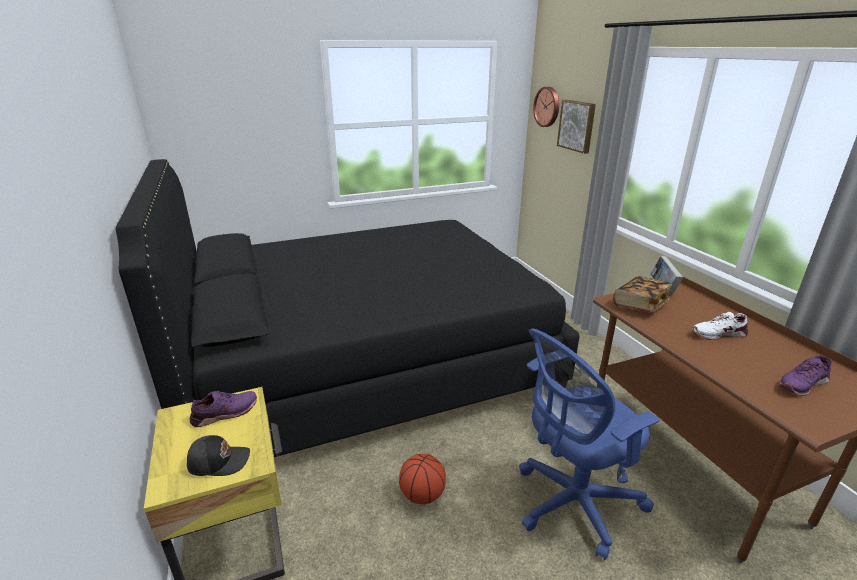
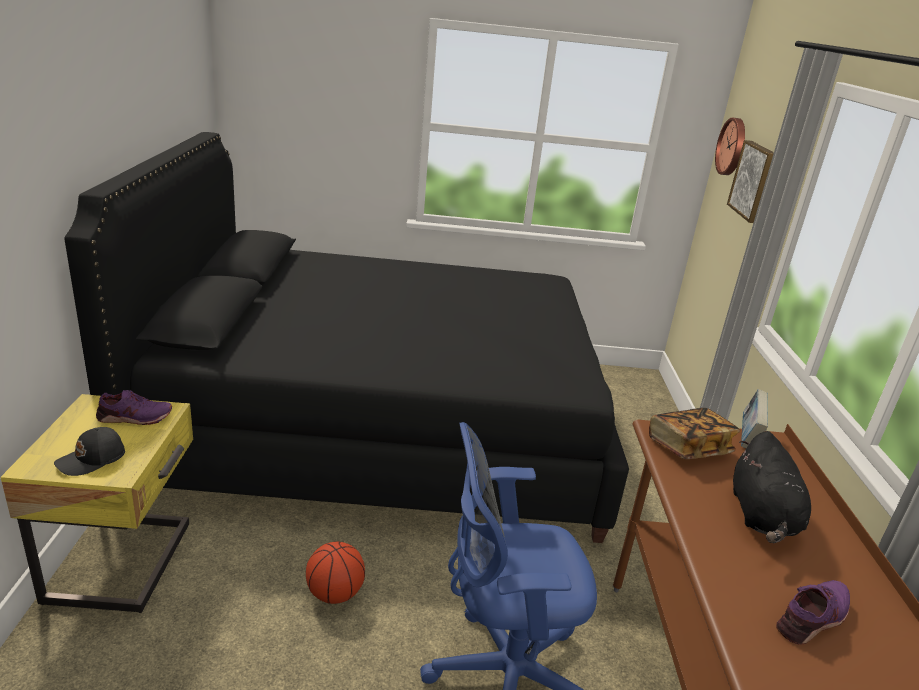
camera: 20 degrees right, 0 degrees up
black cap [187,435,250,476] -> black cap turned 120 degrees clockwise [54,427,125,476]
white shoe [692,312,748,340] -> black plush toy [733,431,811,543]
purple shoe [778,355,832,396] -> purple shoe turned 150 degrees clockwise [776,580,850,645]

